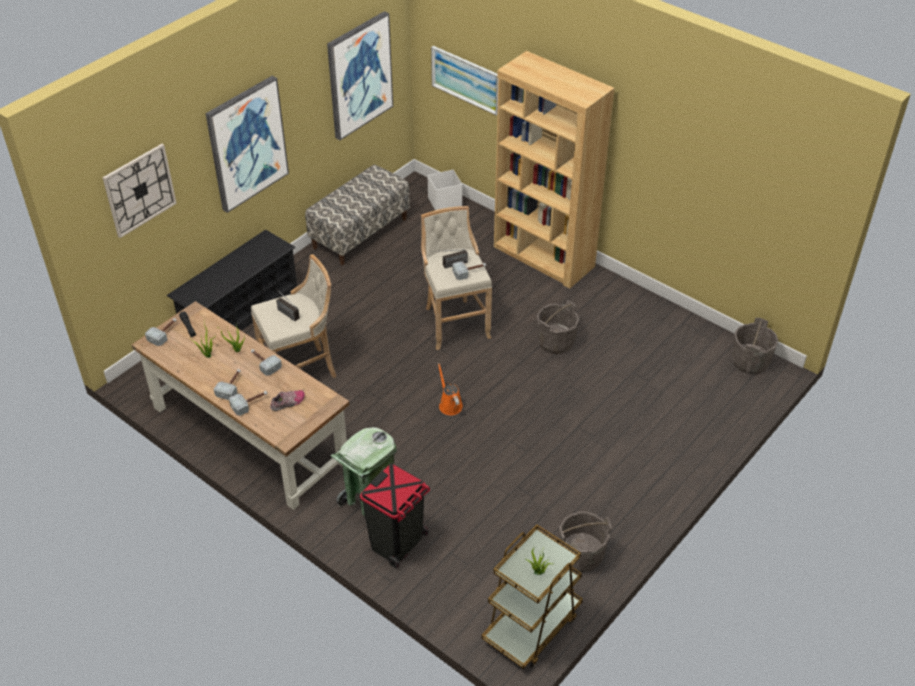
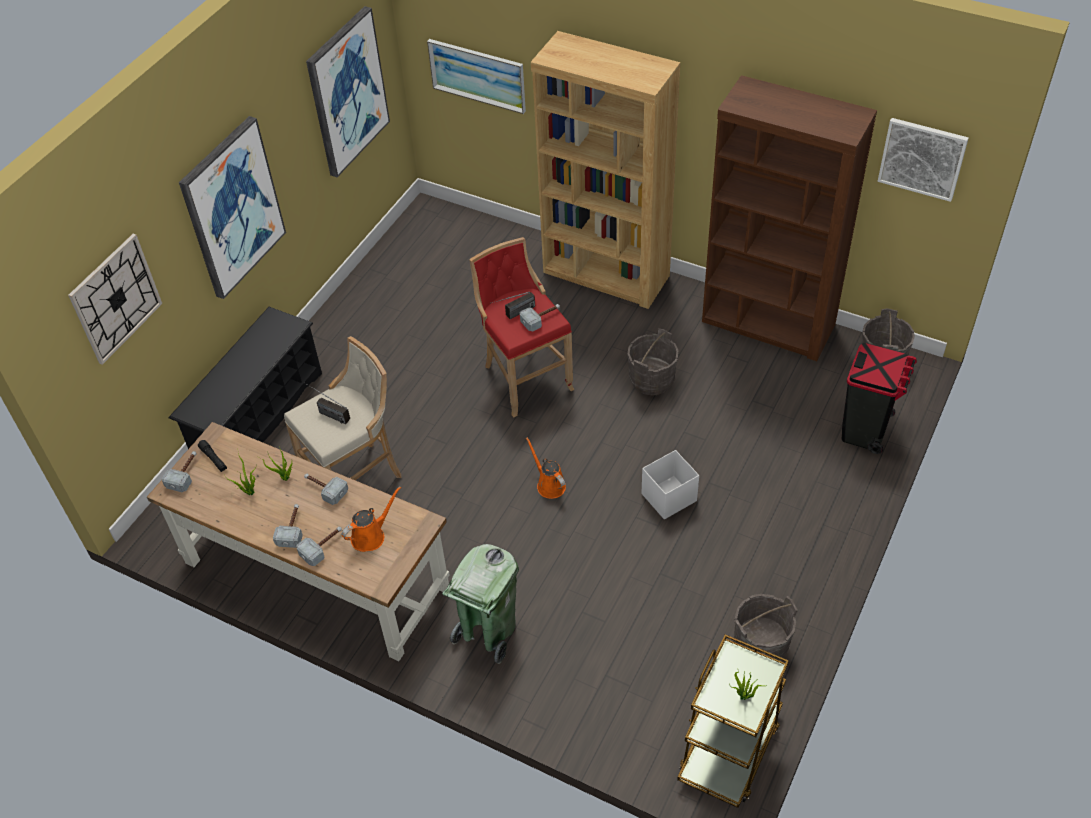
camera: 10 degrees left, 5 degrees up
shoe [270,390,305,411] -> orange watering can [342,486,401,552]
bench [305,165,410,265] -> none
black trash can [360,464,430,568] -> black trash can moved to [842,343,917,454]
beige stool [421,206,492,350] -> red stool [469,237,575,418]
white storage box [428,170,462,210] -> white storage box moved to [642,450,699,520]
none -> brown bookcase [702,75,877,361]
none -> picture [878,118,969,202]

